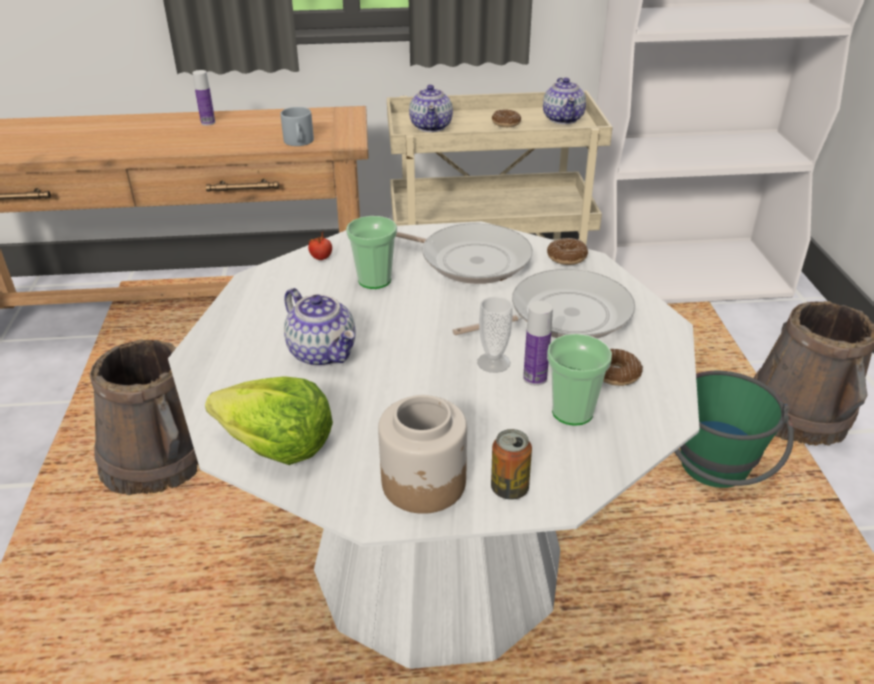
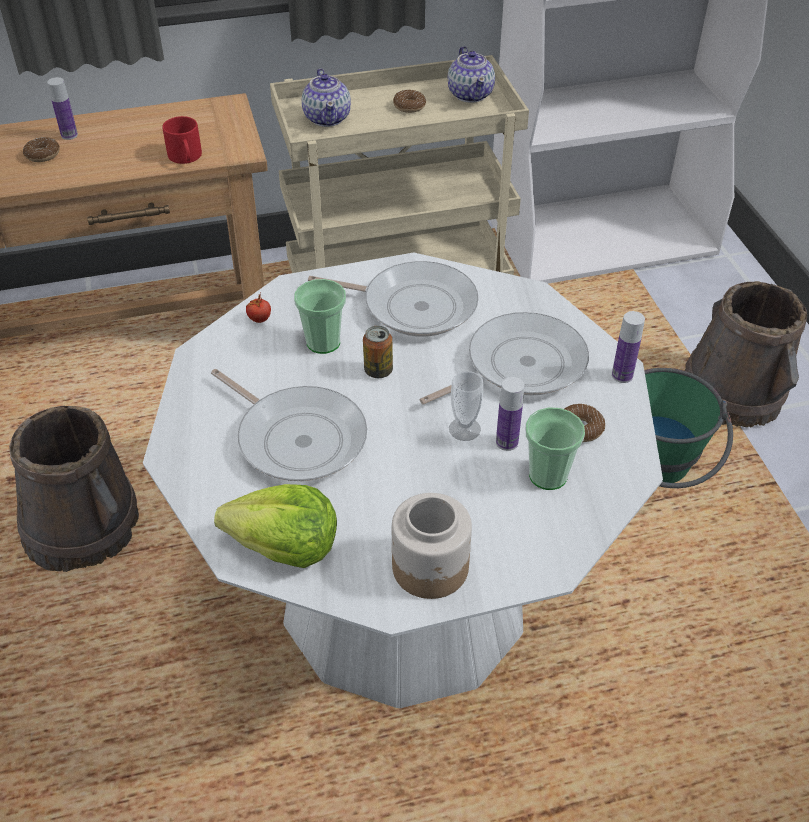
camera: 10 degrees left, 10 degrees up
grey mug [280,107,314,146] -> red mug [162,116,202,164]
teapot [284,288,355,367] -> frying pan [211,369,367,481]
can [491,429,532,500] -> can moved to [363,326,393,378]
donut [547,238,588,265] -> donut moved to [23,137,60,162]
none -> bottle [612,311,645,383]

